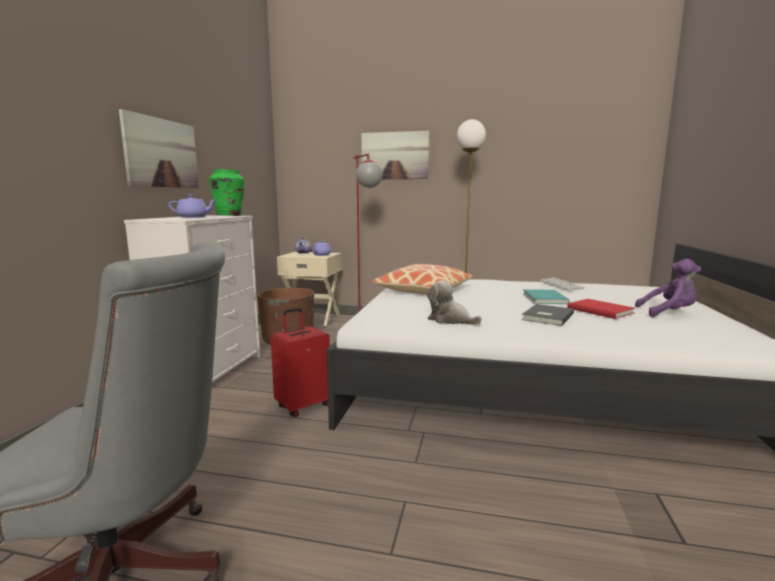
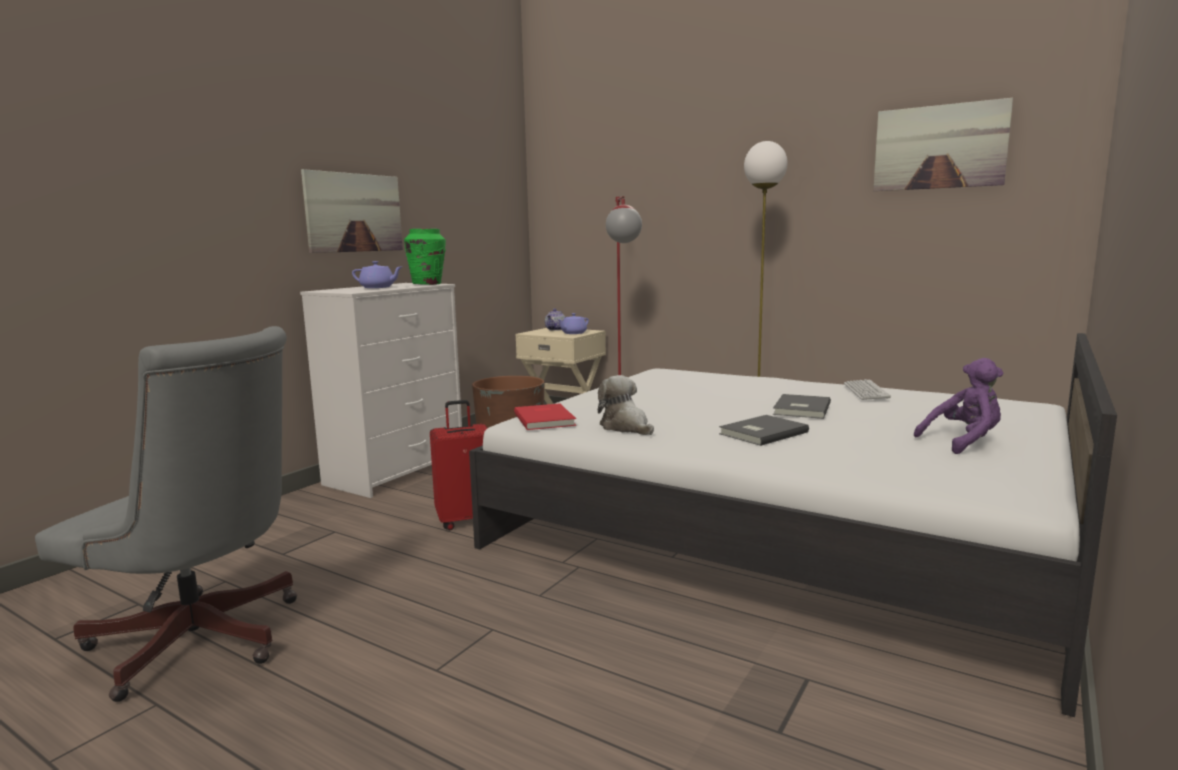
camera: 20 degrees right, 0 degrees up
picture [361,131,429,180] -> picture moved to [873,97,1013,191]
pillow [372,264,473,295] -> none
turquoise book [523,289,570,304] -> grey book [773,394,831,419]
red book [567,299,635,319] -> red book moved to [514,403,576,430]
purple plush toy [635,259,701,317] -> purple plush toy turned 45 degrees counterclockwise [914,358,1003,454]

